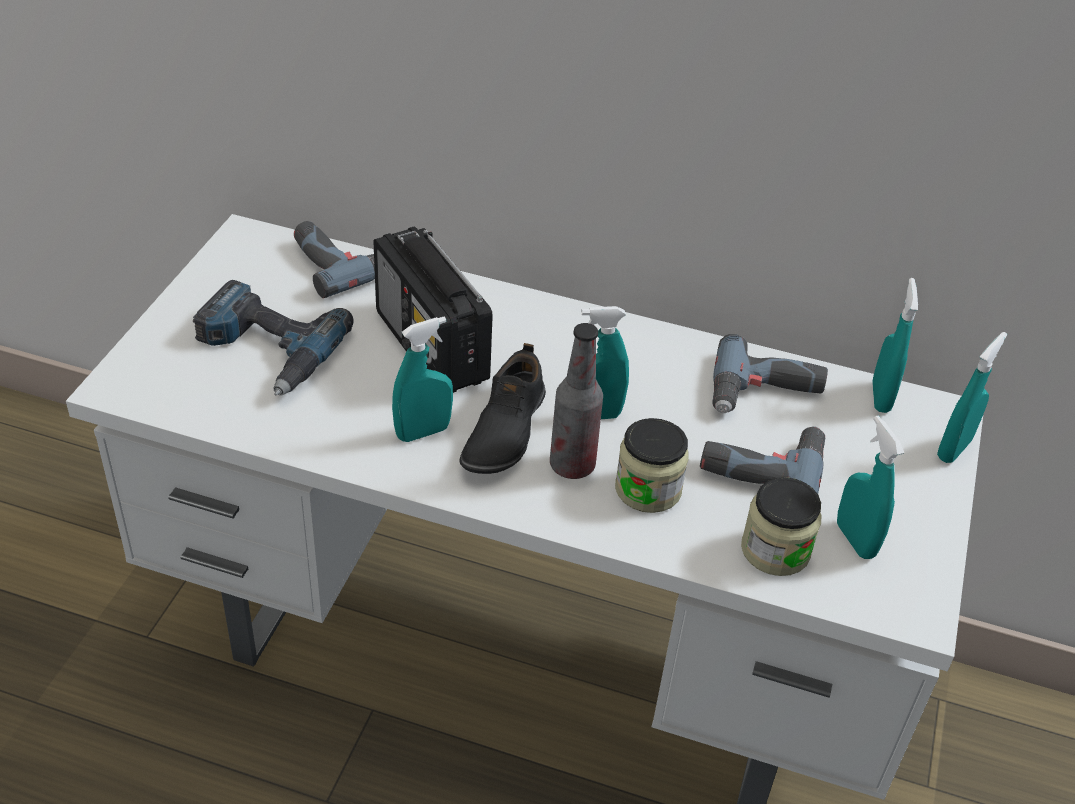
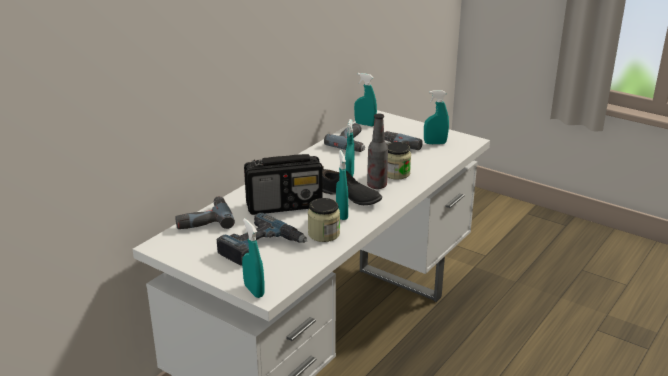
camera: 70 degrees left, 15 degrees down
jar [741,477,821,576] -> jar moved to [308,198,340,242]
turquoise spray bottle [937,332,1007,463] -> turquoise spray bottle moved to [242,218,265,298]

